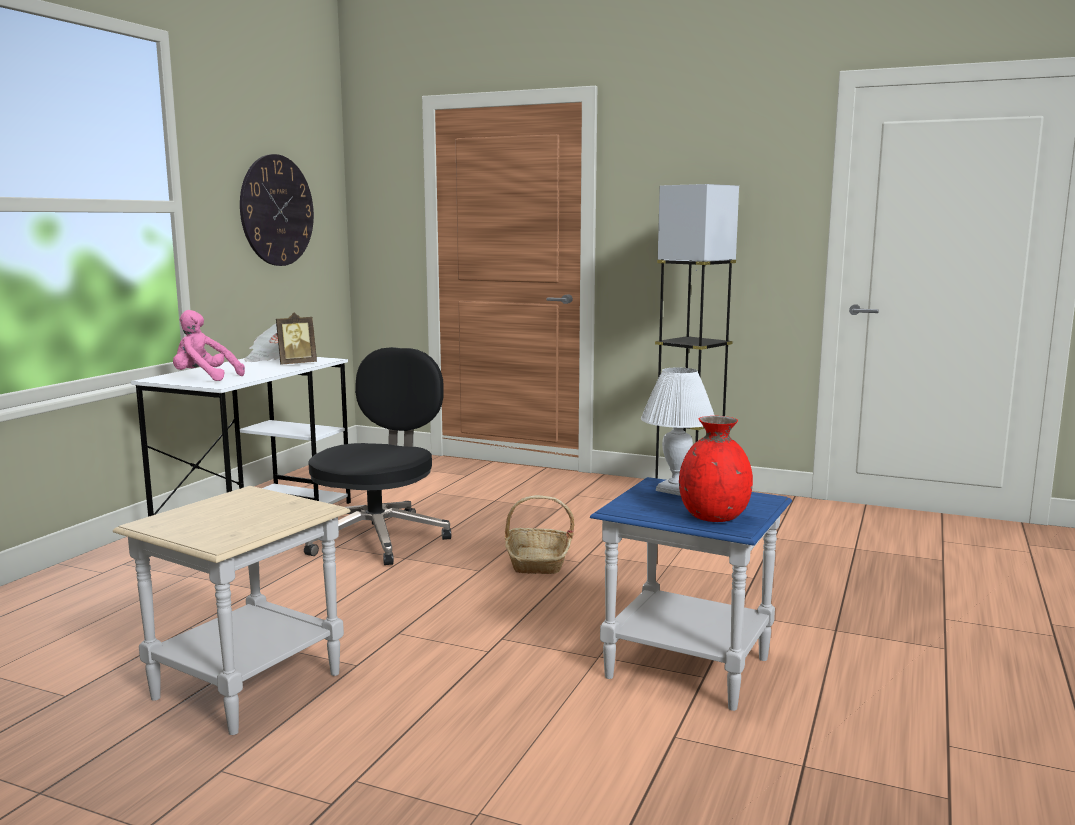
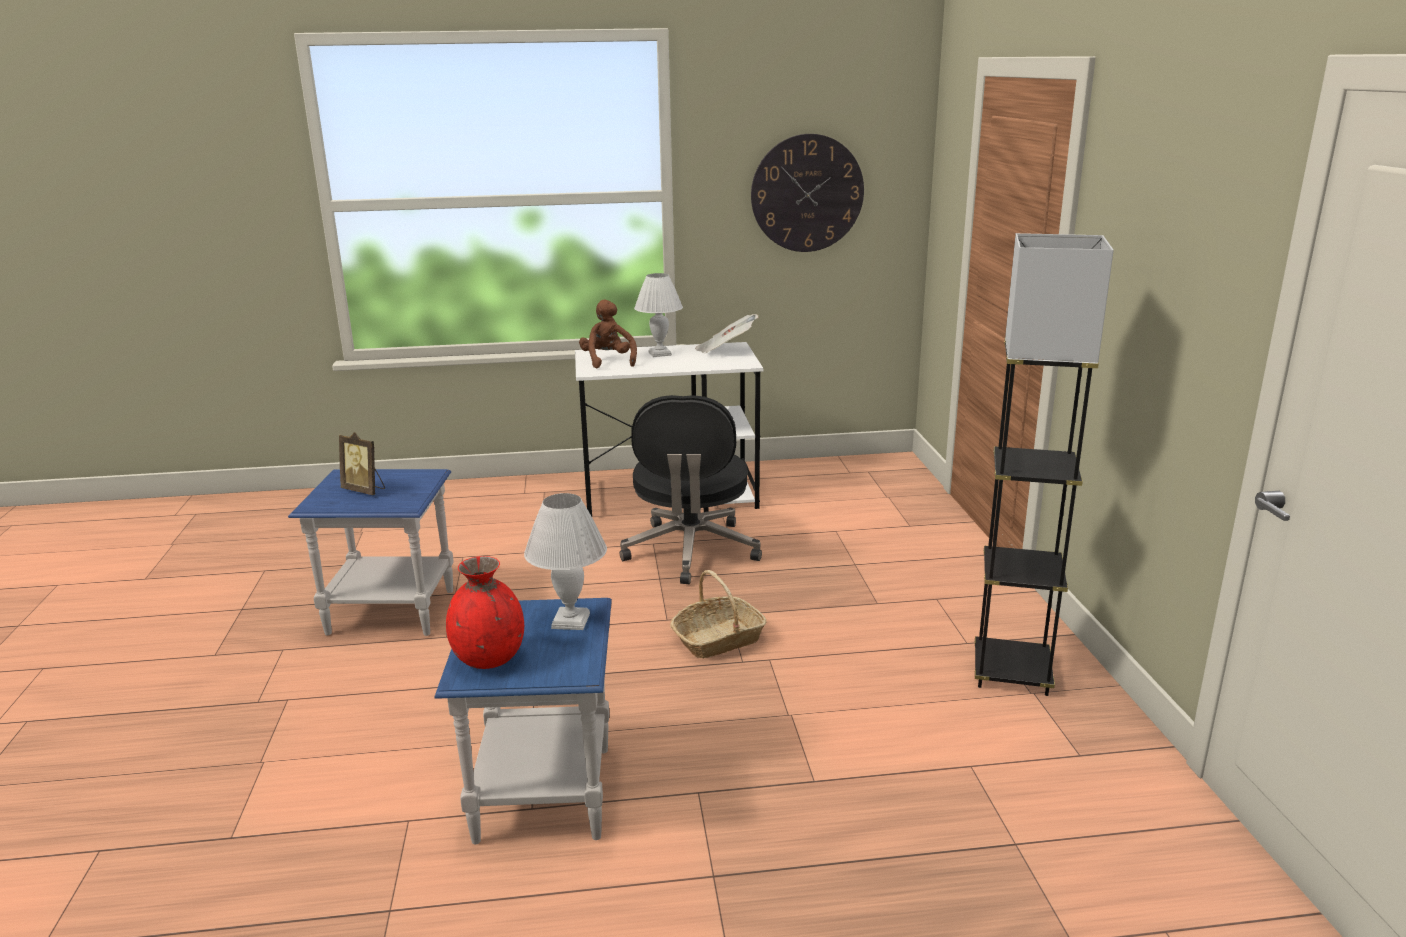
camera: 60 degrees right, 10 degrees up
beige side table [113,486,351,735] -> blue side table [288,469,454,636]
pink plush toy [173,310,245,381] -> brown plush toy [579,300,637,368]
picture frame [276,313,317,365] -> picture frame moved to [339,432,385,495]
black office chair [304,347,451,565] -> black office chair turned 105 degrees clockwise [620,395,762,584]
none -> white table lamp [634,273,683,357]

